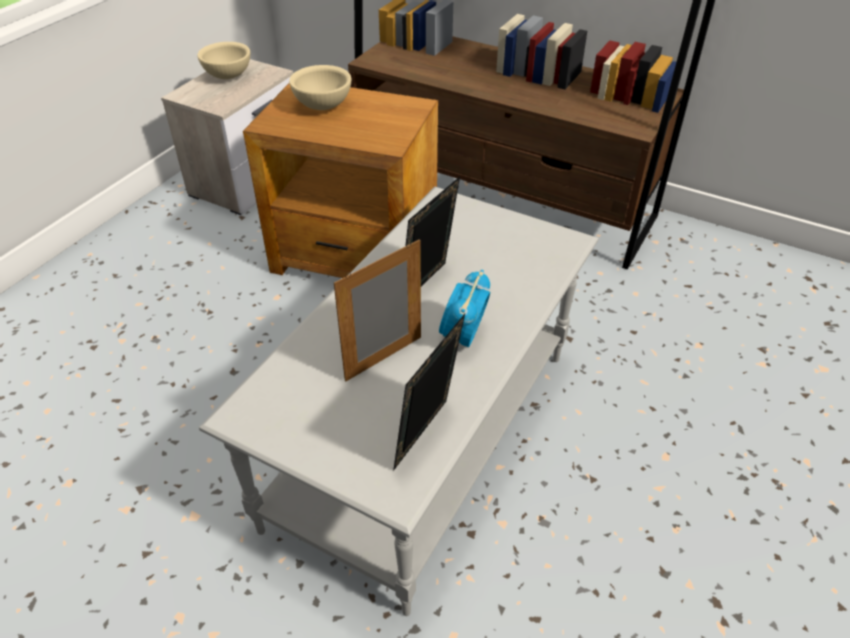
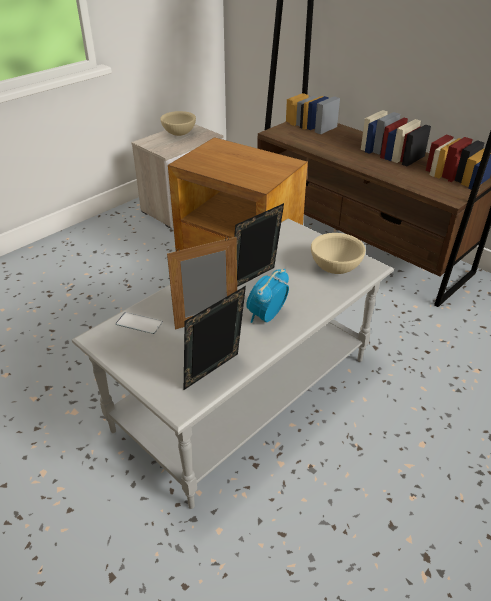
camera: 15 degrees right, 5 degrees down
beige bowl [289,65,352,110] -> beige bowl moved to [311,233,366,274]
none -> phone [116,312,163,334]

